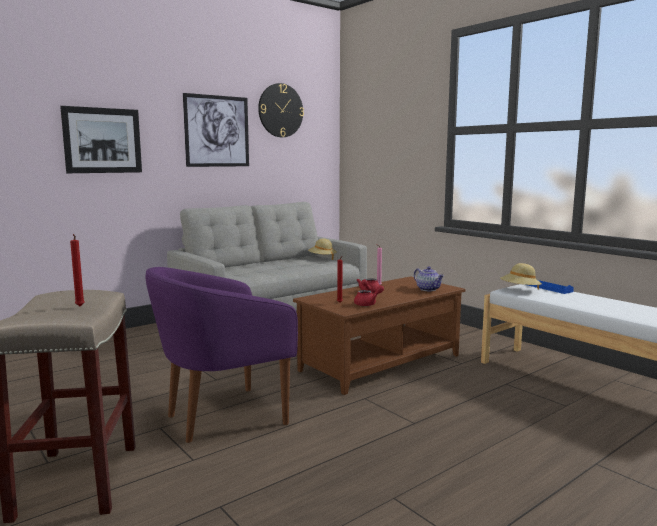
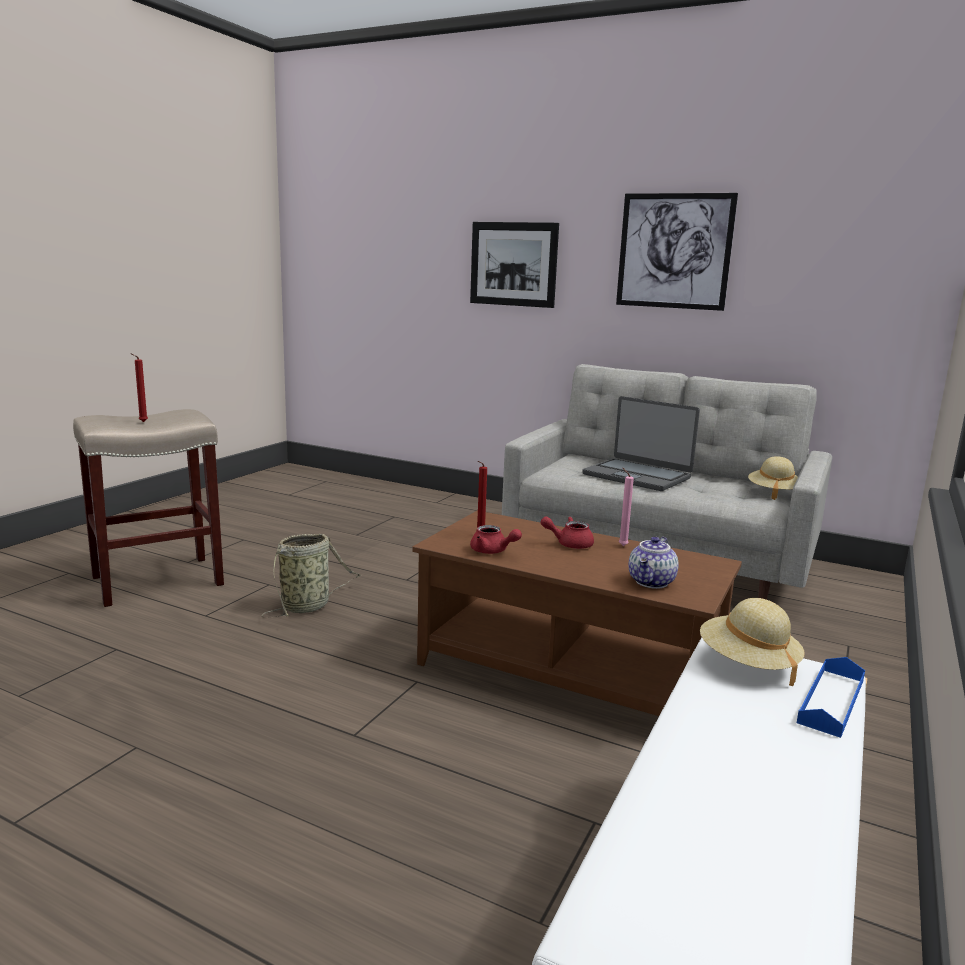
camera: 65 degrees right, 5 degrees up
purple armchair [146,267,298,443] -> basket [261,534,361,618]
wall clock [258,83,304,137] -> none
none -> laptop [582,396,700,491]

